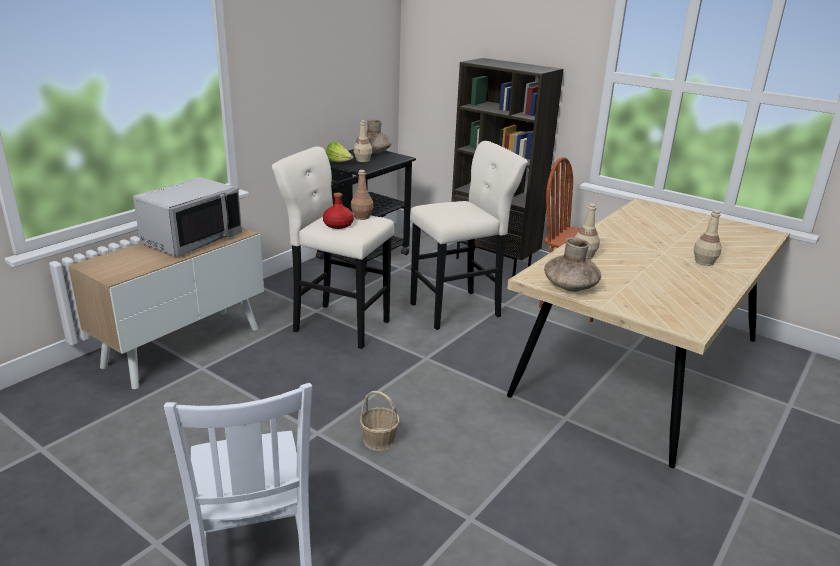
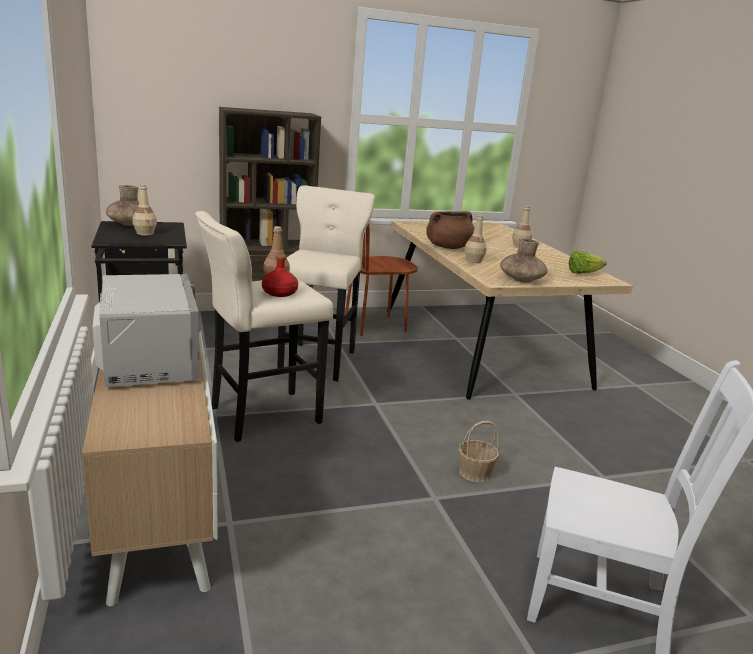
camera: 55 degrees left, 5 degrees down
lettuce [326,142,353,162] -> lettuce moved to [569,250,607,274]
none -> brown cooking pot [426,211,475,249]

